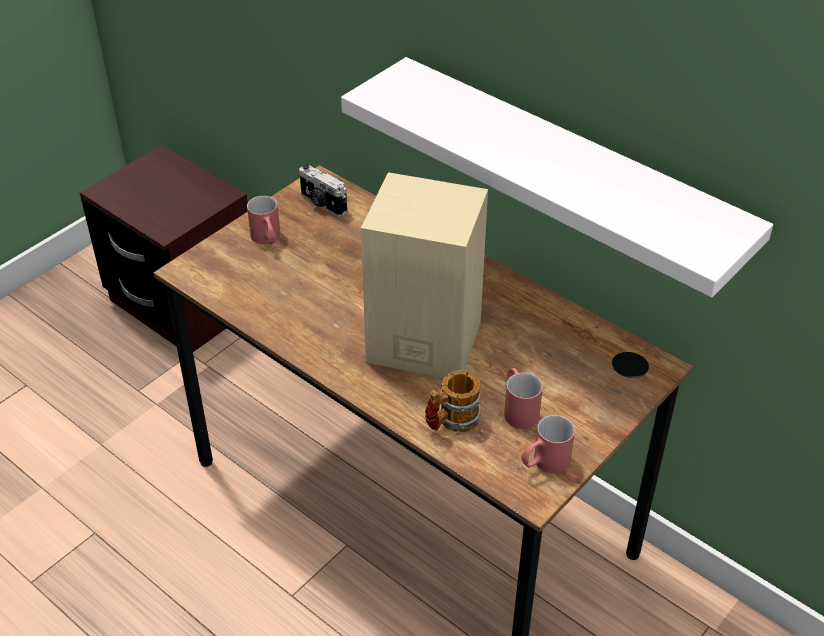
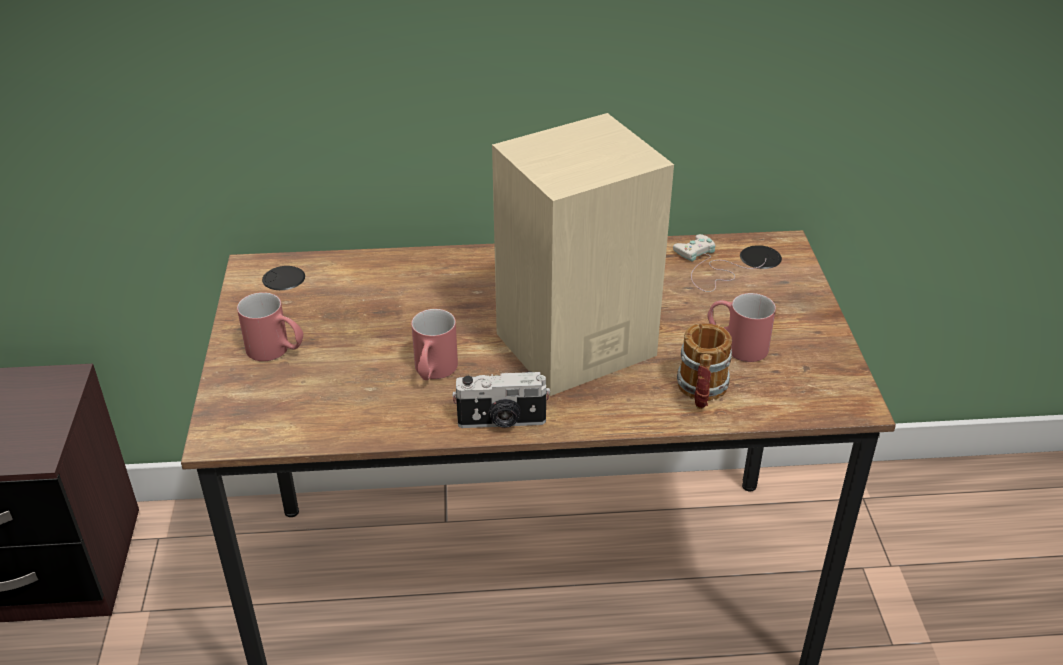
camera: 45 degrees left, 5 degrees down
camera [299,164,347,217] -> camera moved to [452,371,550,428]
white shelf [341,57,773,297] -> none
red mug [521,415,575,473] -> red mug moved to [411,309,458,380]
none -> white game controller [673,234,766,292]

